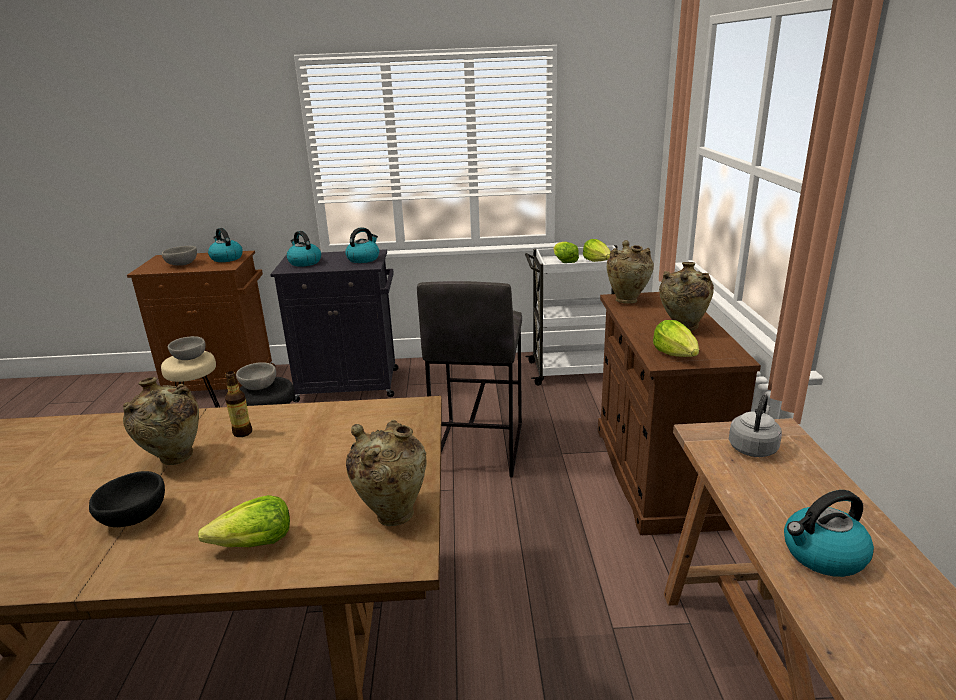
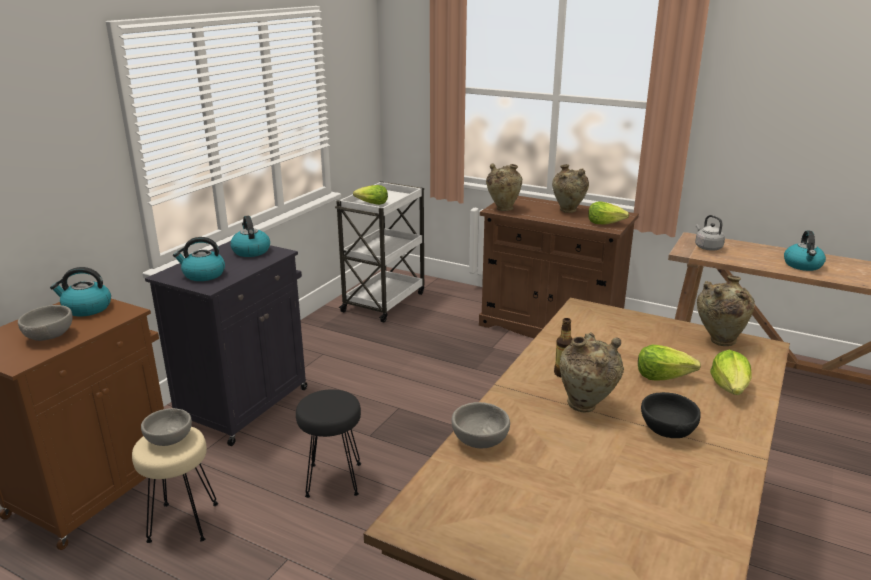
camera: 60 degrees left, 0 degrees up
grey bowl [236,362,276,390] -> grey bowl moved to [451,402,510,448]
grey stool [417,281,522,477] -> none
lettuce [583,239,611,262] -> lettuce moved to [638,345,701,381]

